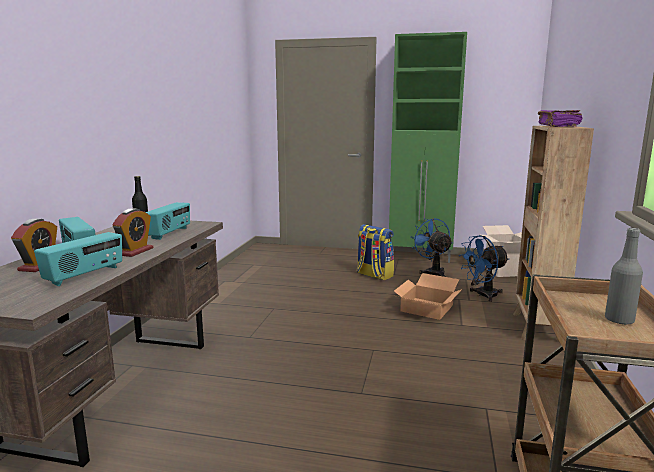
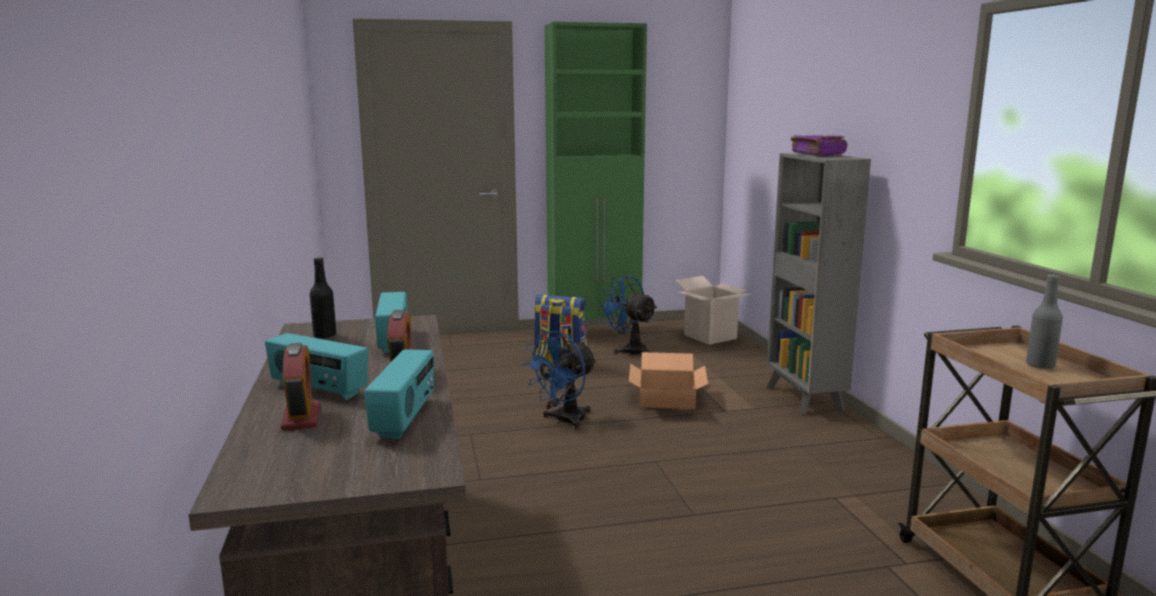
camera: 25 degrees left, 0 degrees up
blue fan [459,235,509,302] -> blue fan moved to [523,331,597,430]
brown bookcase [512,126,594,342] -> grey bookcase [767,153,871,415]

